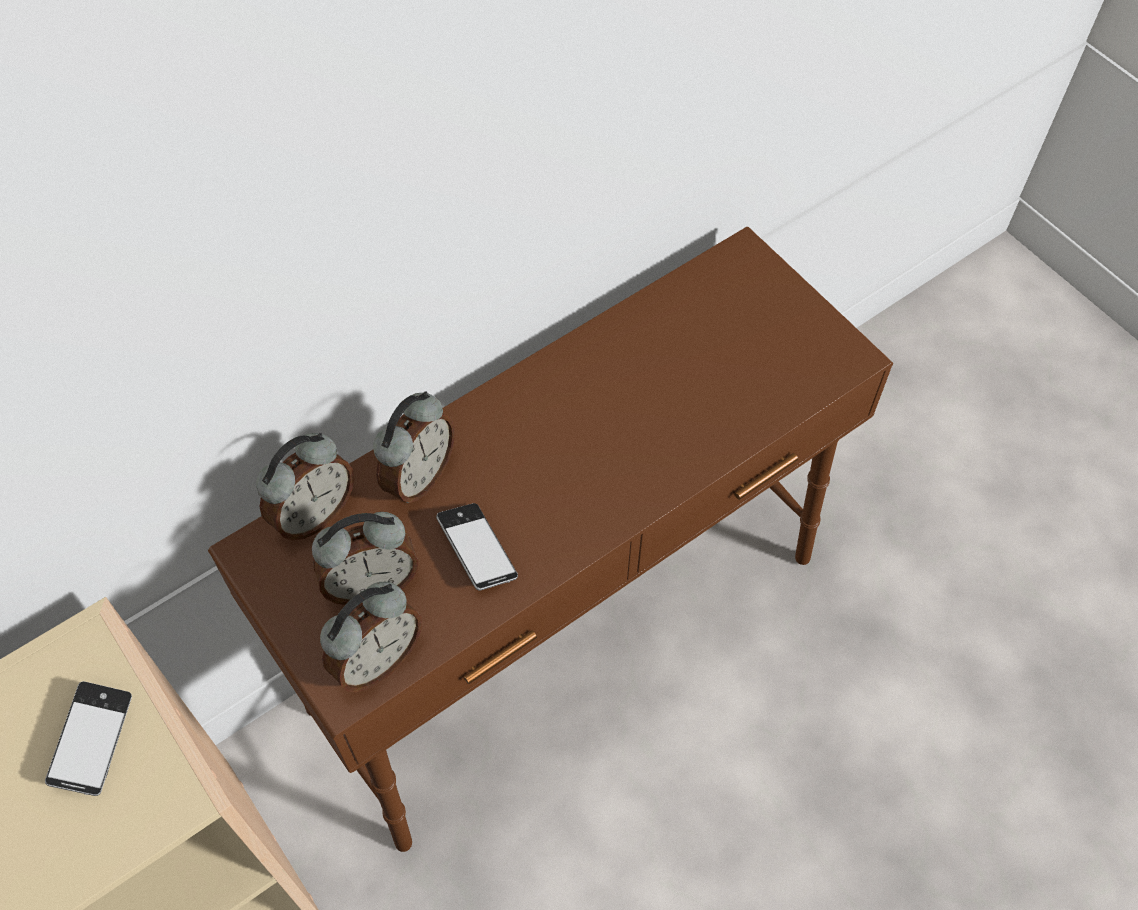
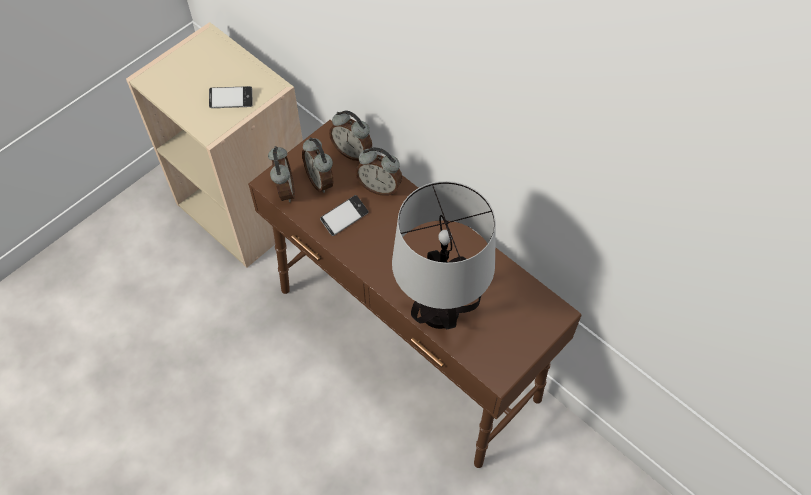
camera: 80 degrees right, 0 degrees up
alarm clock [320,582,422,692] -> alarm clock turned 135 degrees counterclockwise [268,146,295,202]
none -> table lamp [392,181,496,329]

